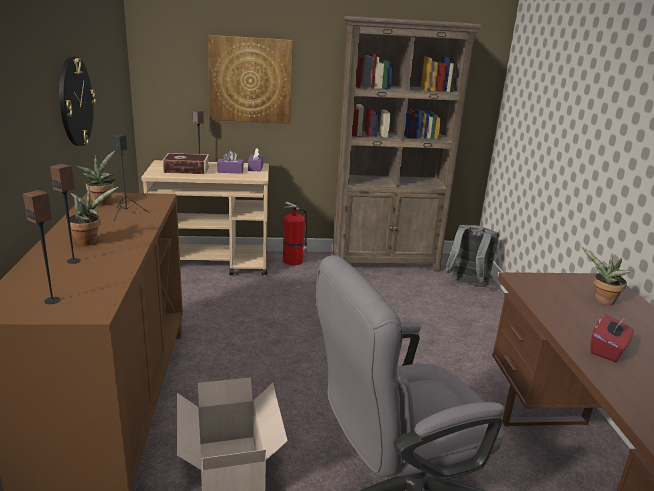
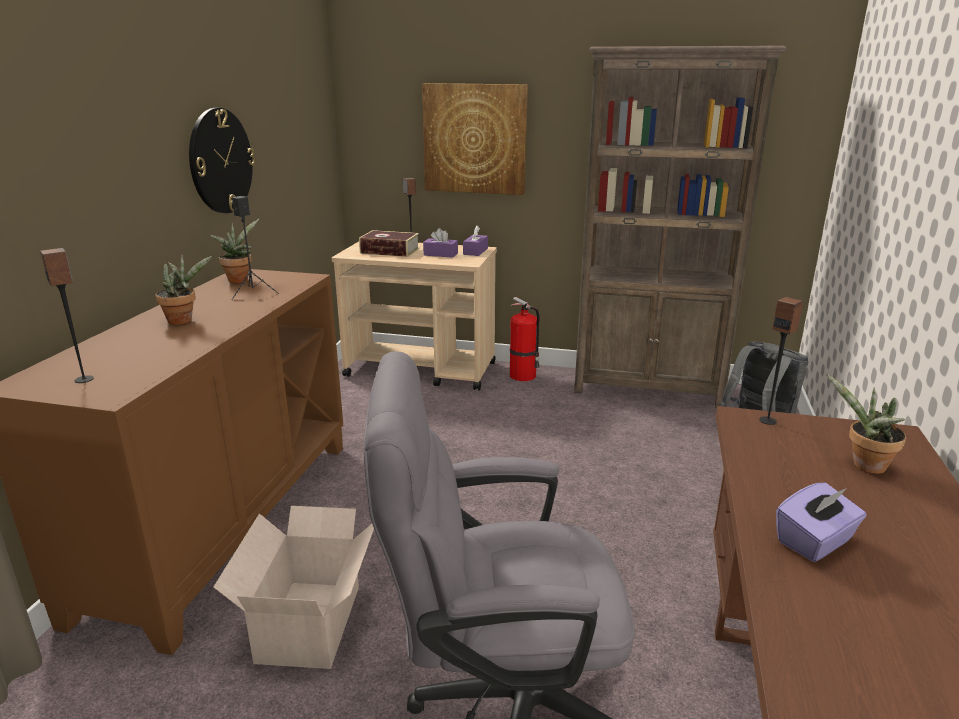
camera: 20 degrees right, 0 degrees up
speaker [50,164,81,264] -> speaker moved to [759,297,803,425]
red tissue box [590,314,634,362] -> purple tissue box [776,483,867,562]

